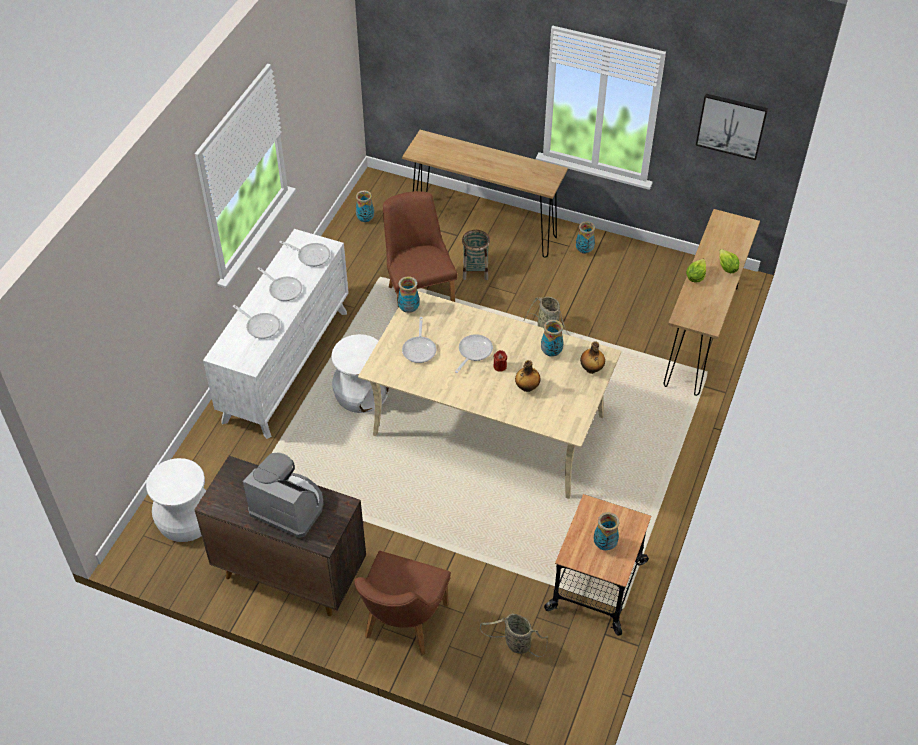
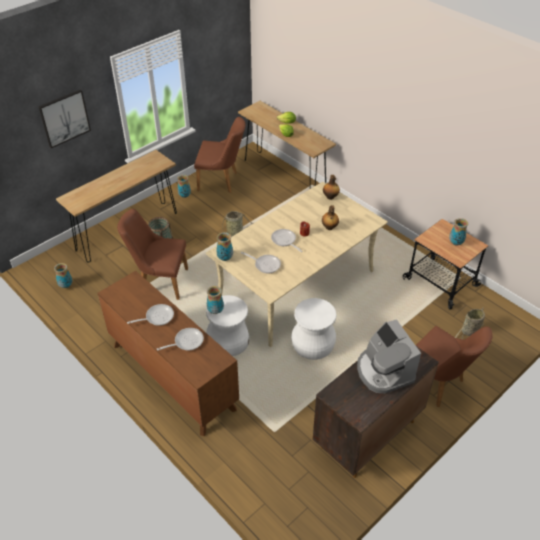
camera: 65 degrees left, 5 degrees down
white stool [146,458,206,542] -> white stool moved to [291,298,337,360]
white dresser [203,229,349,439] -> brown dresser [97,271,239,436]
coffee machine [243,452,324,538] -> coffee machine turned 75 degrees counterclockwise [357,319,421,393]
frying pan [279,241,330,267] -> none
vase [541,320,563,357] -> vase moved to [207,286,224,314]
picture [696,94,768,160] -> picture moved to [38,90,91,148]
none -> brown chair [194,117,245,193]

